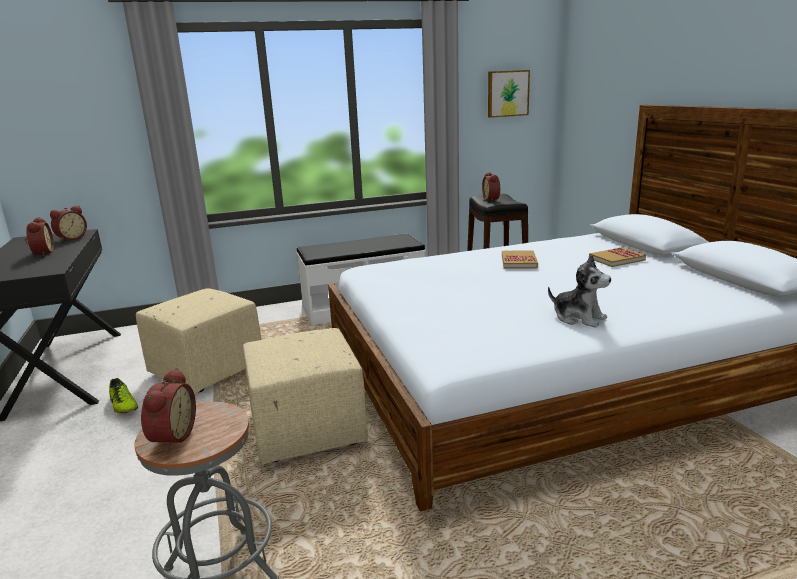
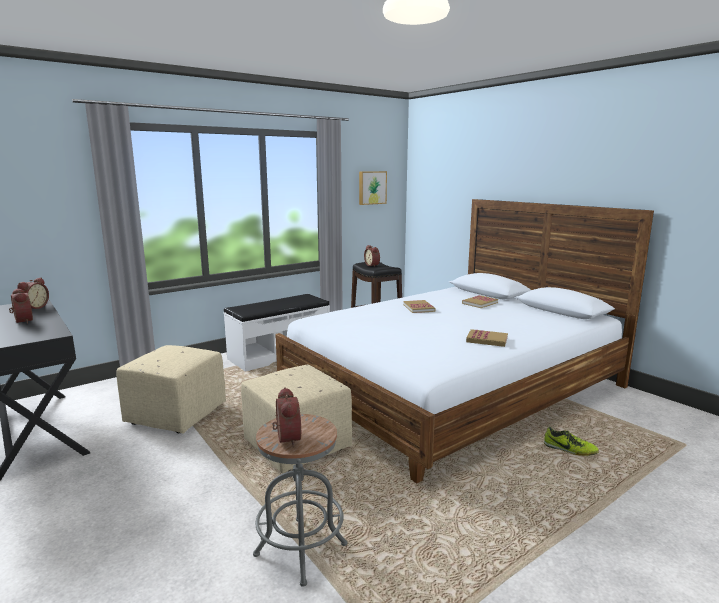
camera: 20 degrees left, 5 degrees down
shoe [109,378,138,414] -> shoe moved to [544,427,599,456]
plush toy [548,255,611,328] -> book [466,329,508,347]

